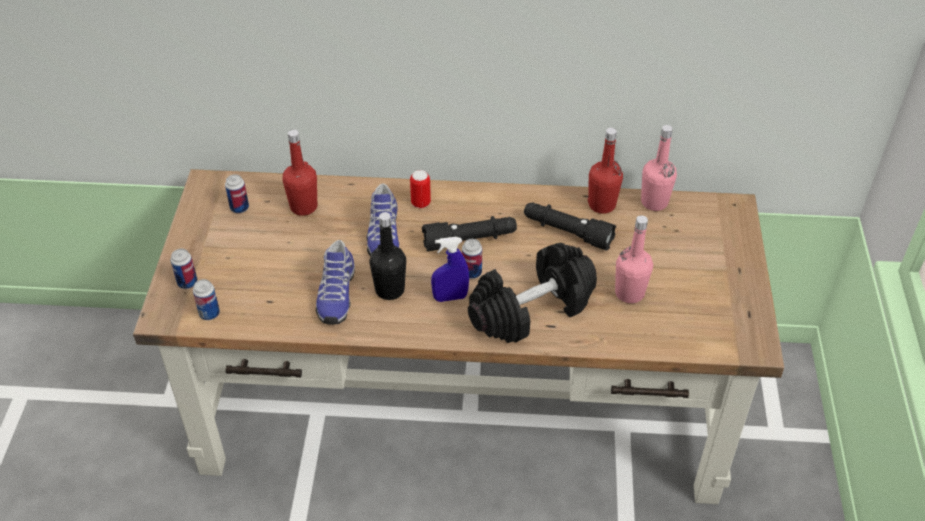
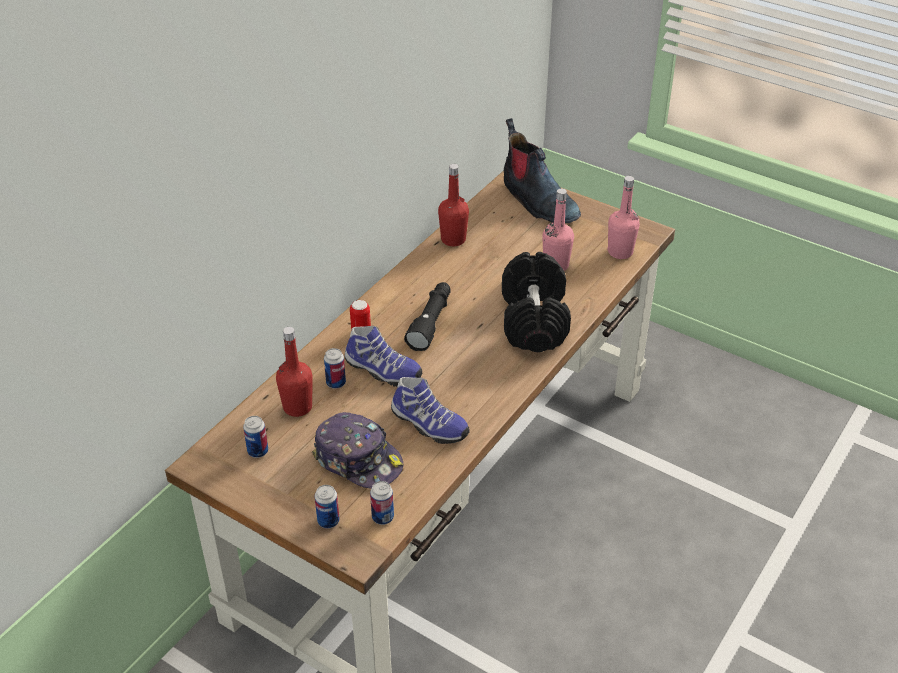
camera: 60 degrees left, 5 degrees down
black bottle [370,212,406,300] -> none
blue spray bottle [431,237,469,302] -> none
can [462,239,482,279] -> can moved to [324,348,346,389]
black flashlight [524,202,616,250] -> none
pink bottle [641,125,677,211] -> pink bottle moved to [607,176,640,259]
none -> cap [312,412,403,488]
none -> boot [504,118,581,223]

